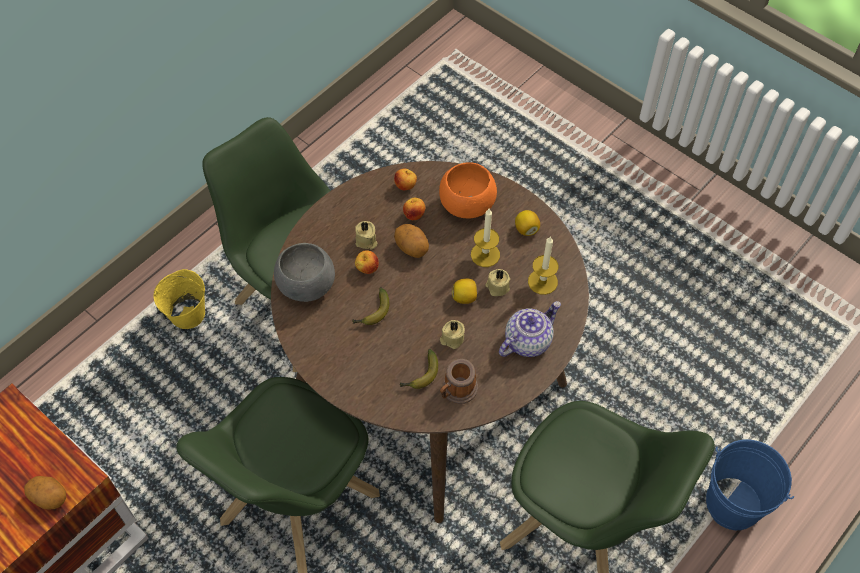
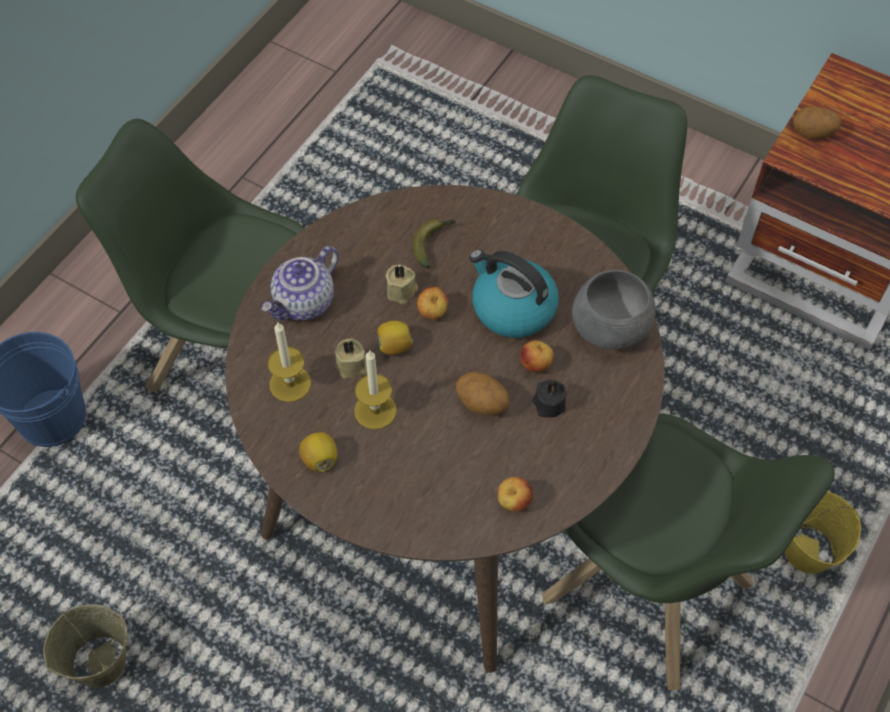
camera: 170 degrees right, 0 degrees up
banana [352,288,389,325] -> kettle [469,249,559,338]
beige candle [355,221,377,250] -> black candle [532,380,567,418]
apple [403,198,425,220] -> apple moved to [417,287,448,320]
orange bowl [439,163,497,219] -> none
mug [440,359,478,404] -> none
none -> beige bucket [43,604,128,688]

